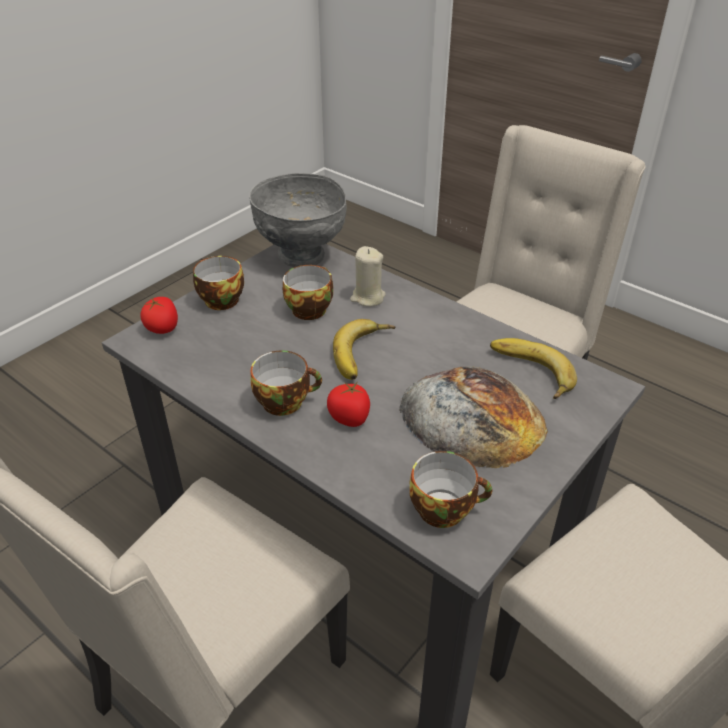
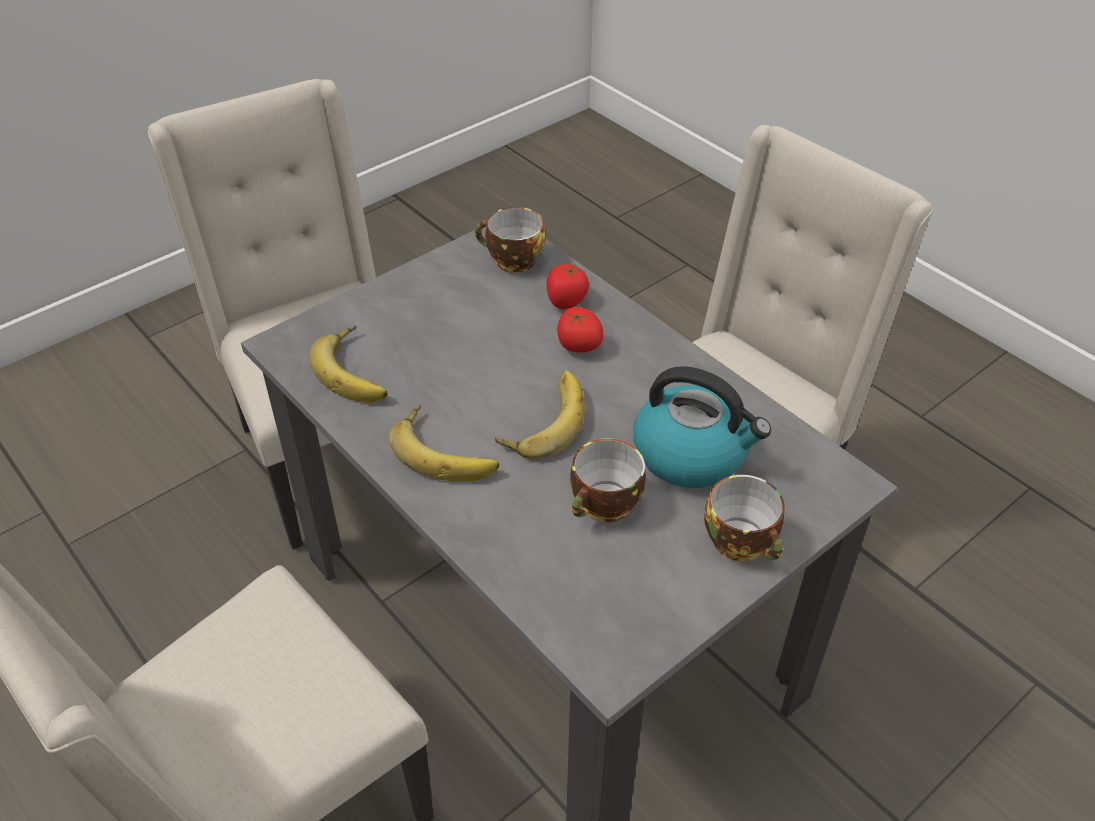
camera: 170 degrees left, 5 degrees up
tomato [140,297,178,334] -> tomato moved to [547,264,589,309]
grey bowl [249,173,347,267] -> none
cup [250,350,322,416] -> none
beige candle [350,246,386,307] -> none
bread [399,366,548,468] -> none
none -> banana [389,405,499,482]
none -> kettle [634,366,771,488]

